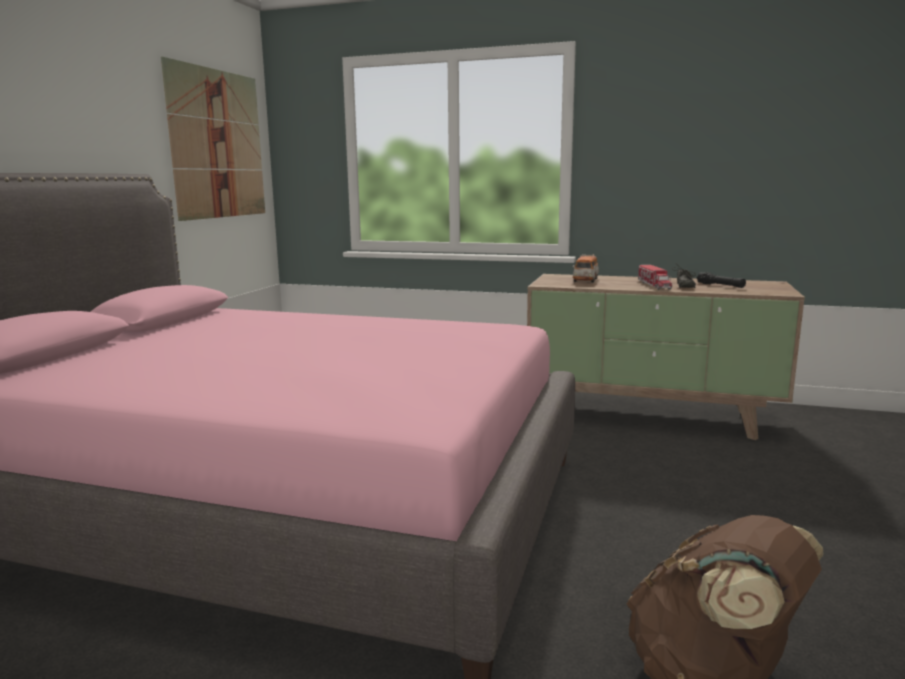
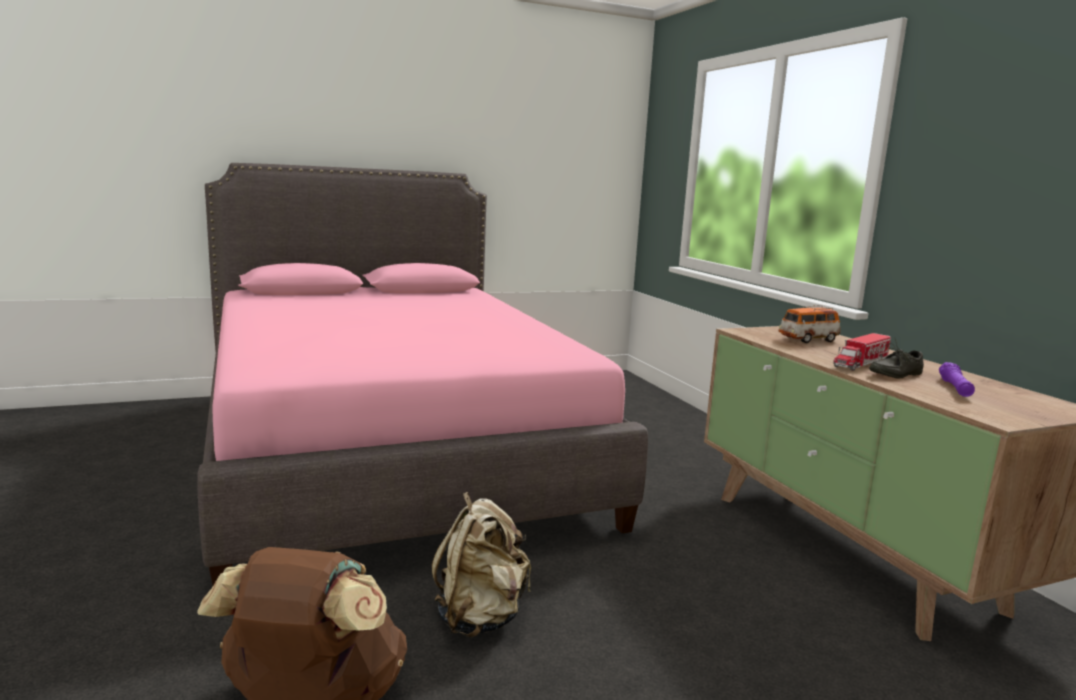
camera: 50 degrees right, 0 degrees up
picture [161,57,265,221] -> none
black flashlight [697,272,746,288] -> purple flashlight [939,362,975,397]
none -> beige backpack [432,492,531,638]

